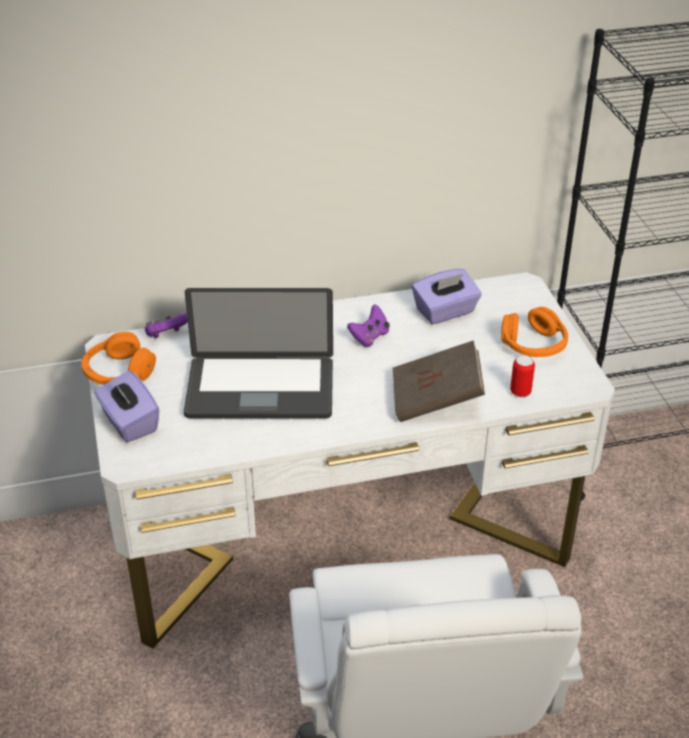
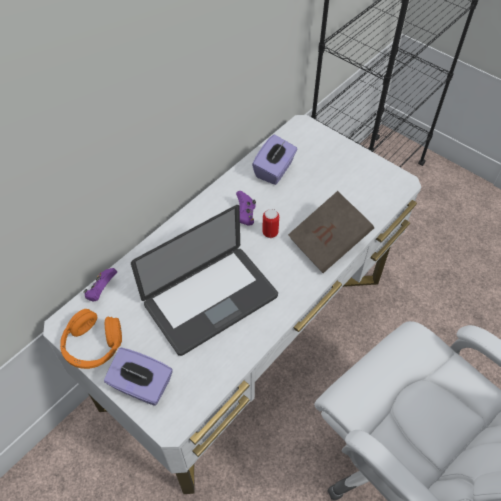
camera: 35 degrees left, 15 degrees up
orange headphones [501,307,568,357] -> none
can [510,355,535,397] -> can moved to [262,209,279,238]

